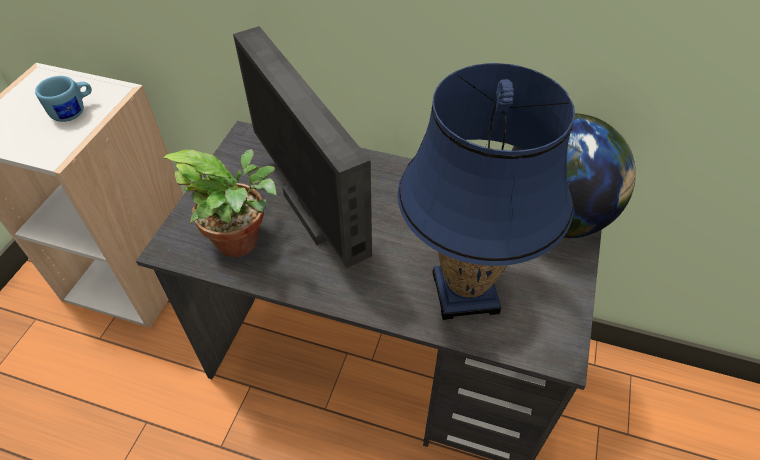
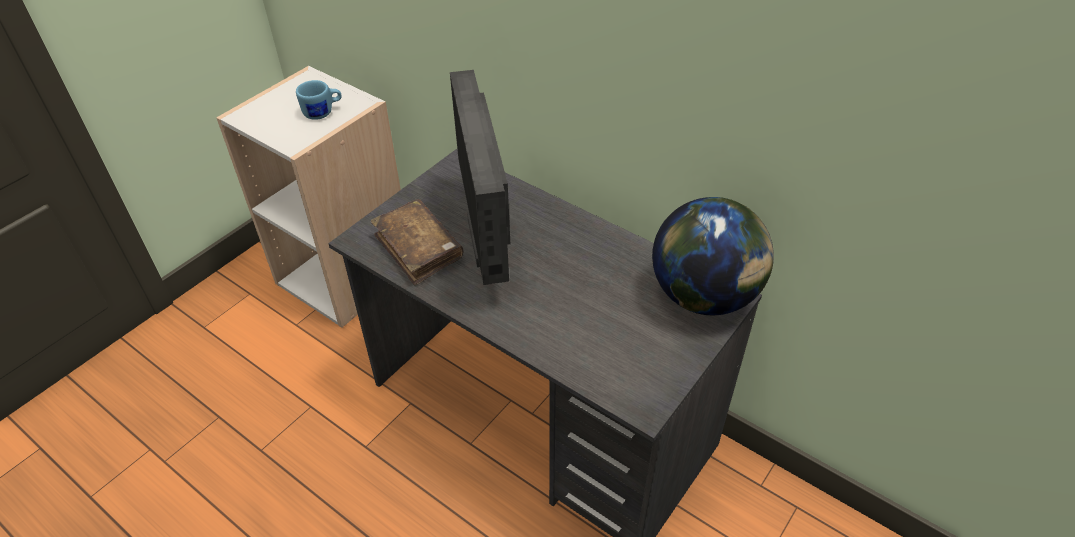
camera: 20 degrees right, 5 degrees down
potted plant [161,149,277,257] -> brown book [371,199,464,286]
blue table lamp [398,63,575,320] -> none

